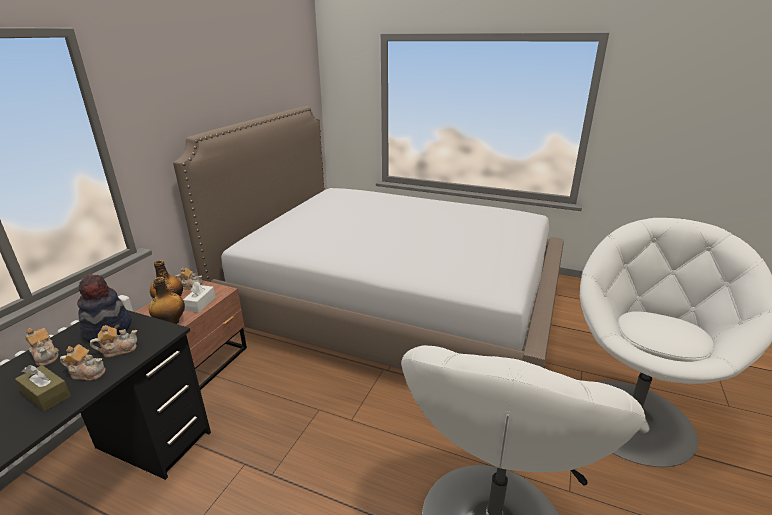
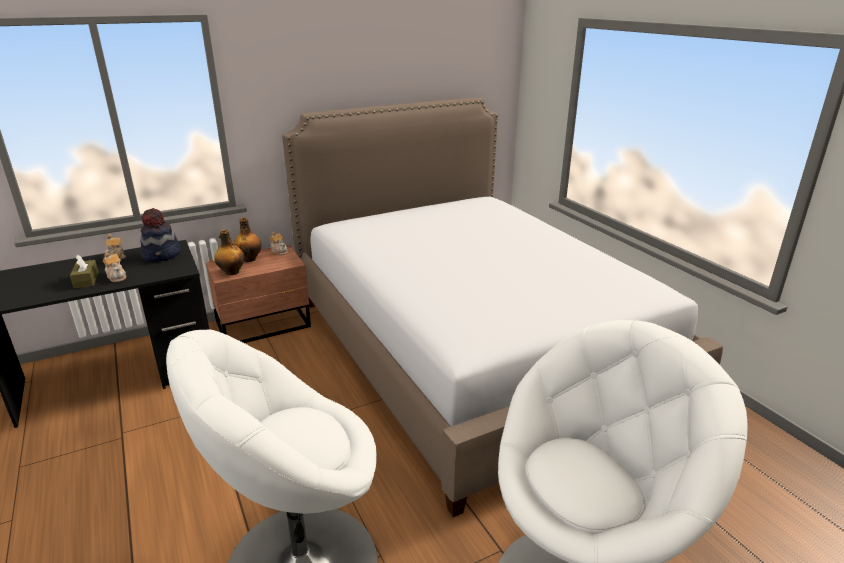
camera: 40 degrees right, 0 degrees up
teapot [90,325,137,357] -> none
white tissue box [183,282,215,312] -> none

